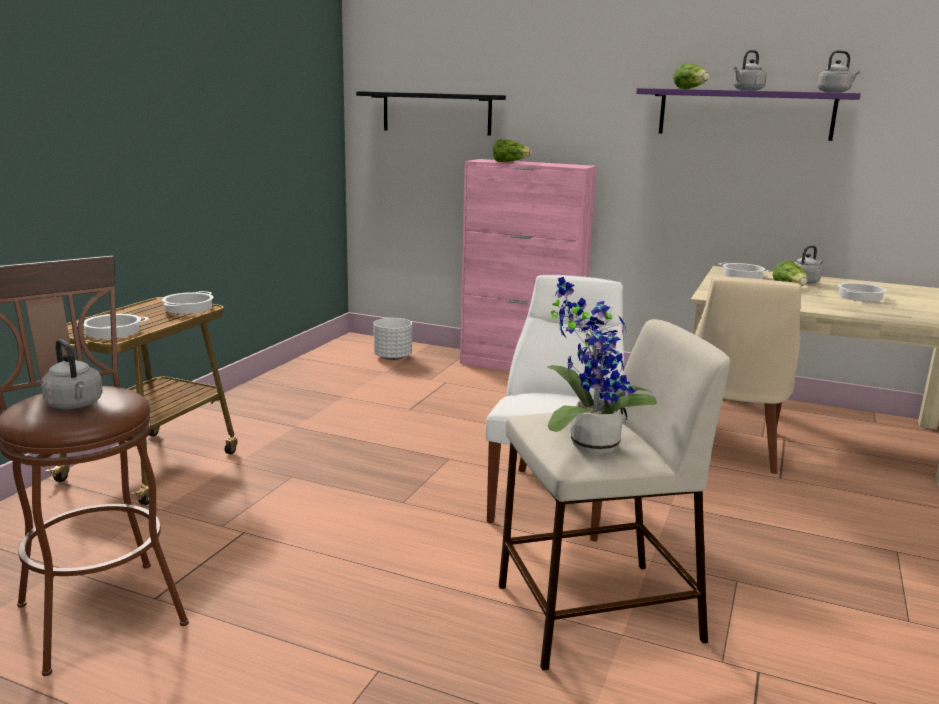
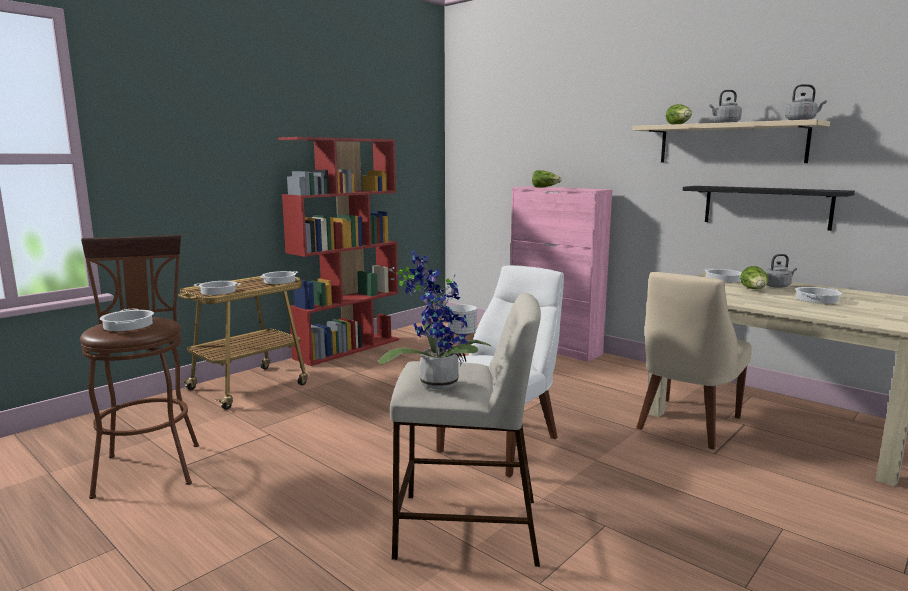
camera: 20 degrees right, 5 degrees down
grey kettle [41,339,103,409] -> cooking pot [100,309,154,331]
black shelf [356,91,506,136] -> black shelf moved to [683,186,855,231]
purple shelf [636,88,861,141] -> beige shelf [633,119,830,163]
none -> red bookcase [278,137,399,366]

